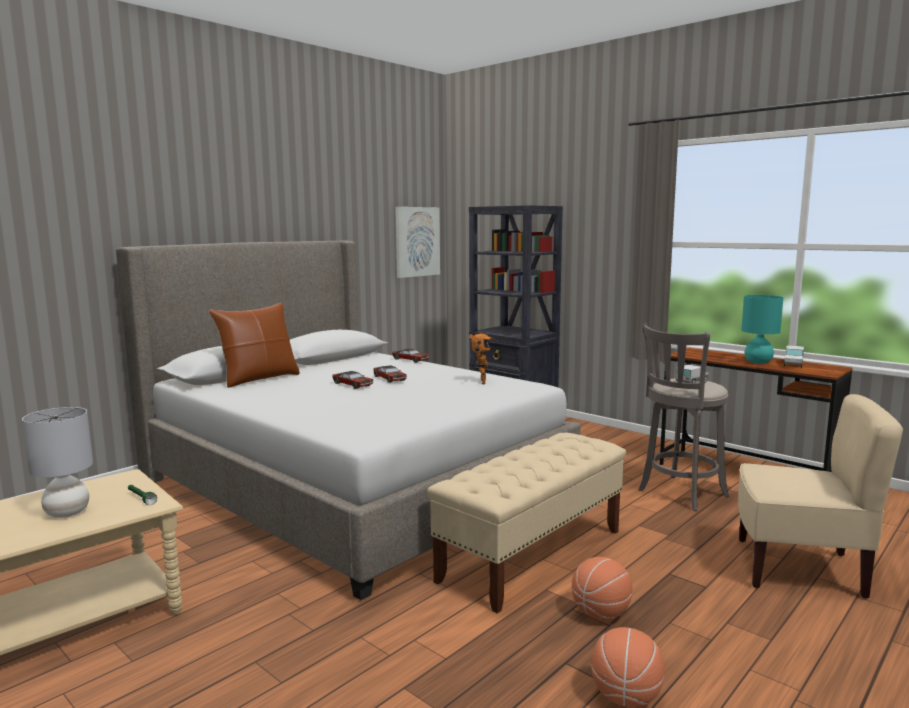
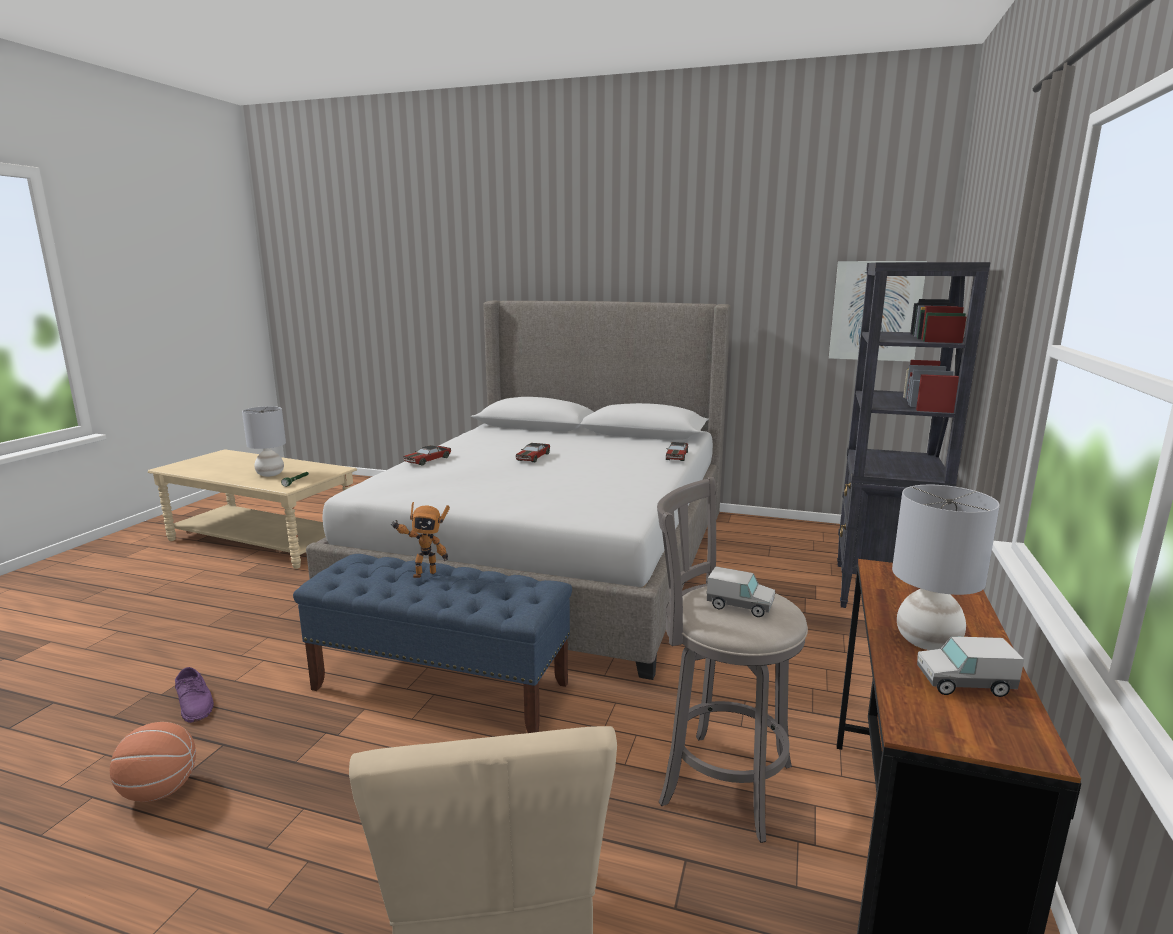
camera: 65 degrees right, 5 degrees up
brown pillow [209,303,300,388] -> none
toy car [373,365,407,383] -> toy car moved to [403,445,451,466]
beige bench [427,433,626,614] -> blue bench [293,554,572,733]
toy robot [469,333,494,384] -> toy robot moved to [391,502,450,578]
basketball [572,557,633,620] -> none
turquoise table lamp [741,295,783,364] -> grey table lamp [892,485,1000,650]
none -> purple shoe [175,667,214,723]

